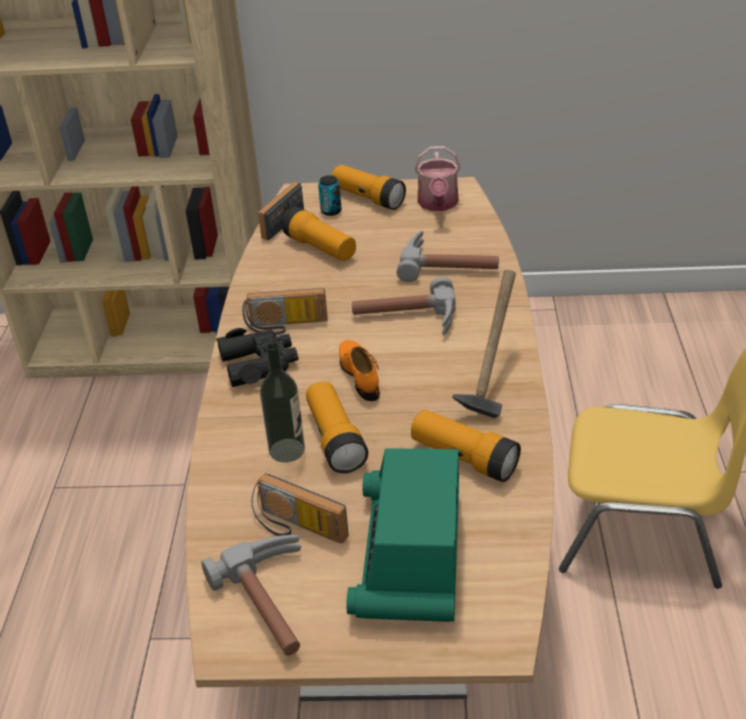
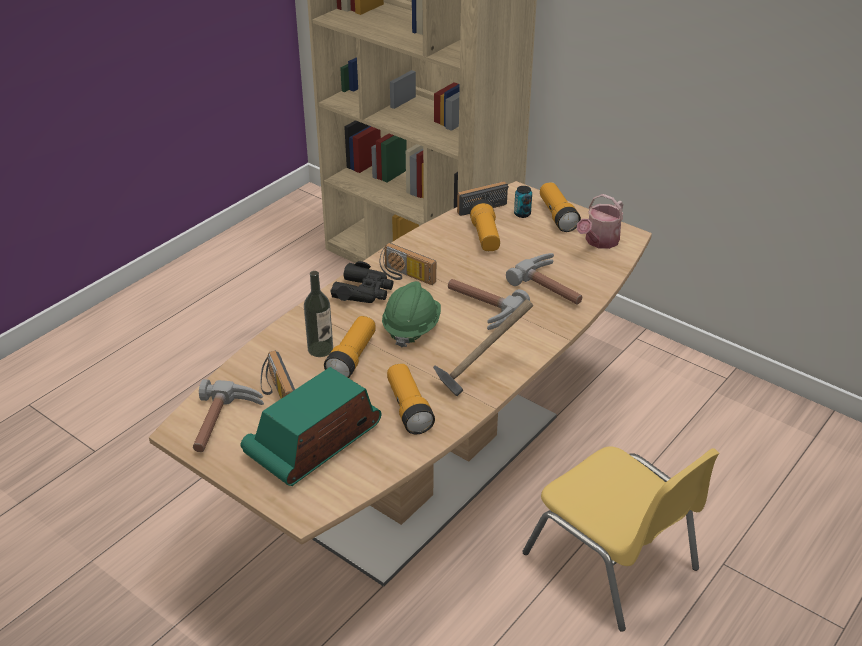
camera: 35 degrees right, 0 degrees up
orange shoe [339,340,380,401] -> green hard hat [382,281,441,348]

